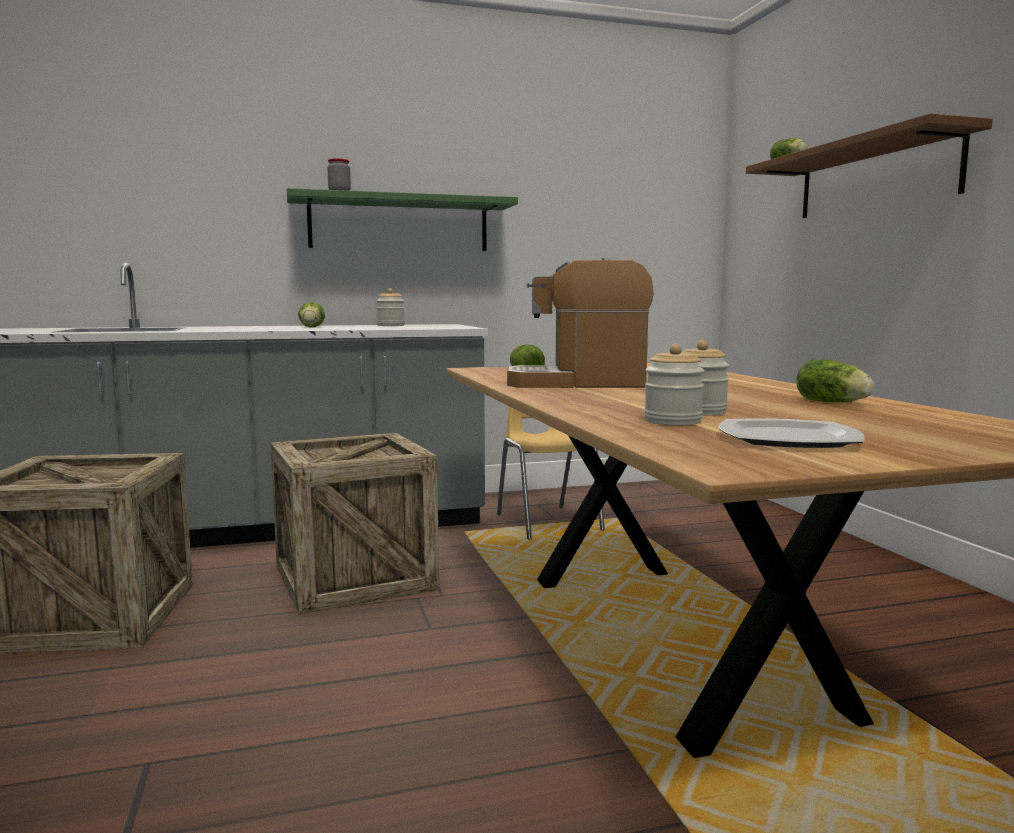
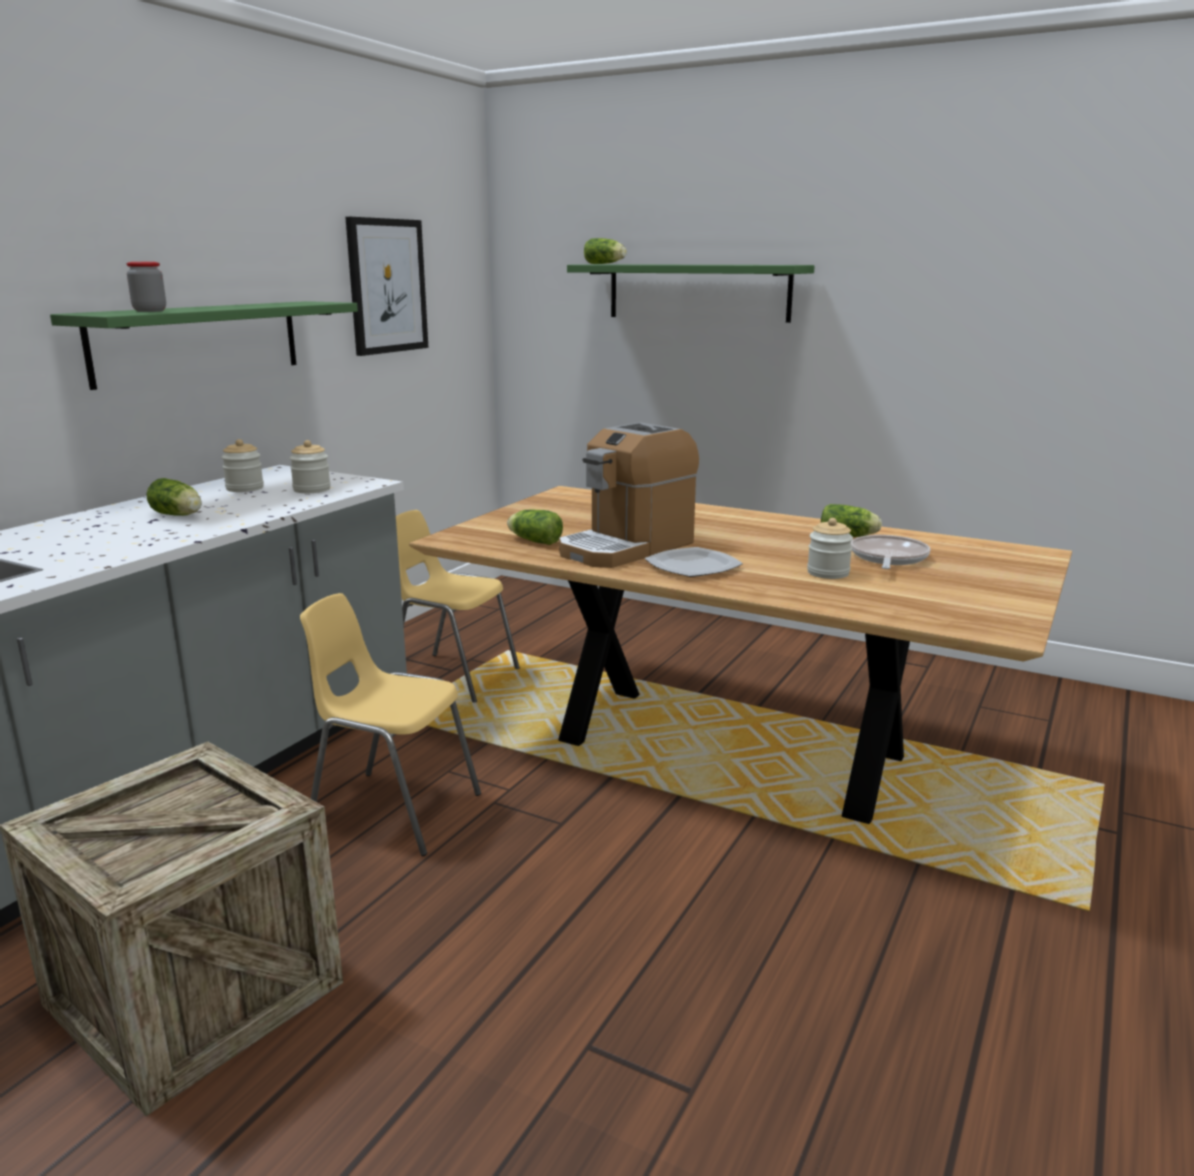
camera: 45 degrees left, 10 degrees up
crate [270,433,439,614] -> yellow chair [300,593,481,856]
jar [644,344,704,425] -> jar moved to [289,440,331,493]
plate [718,418,865,448] -> plate moved to [645,547,743,577]
brown shelf [746,114,993,218] -> green shelf [567,264,815,323]
none -> picture [345,217,428,356]
none -> frying pan [851,535,931,569]

